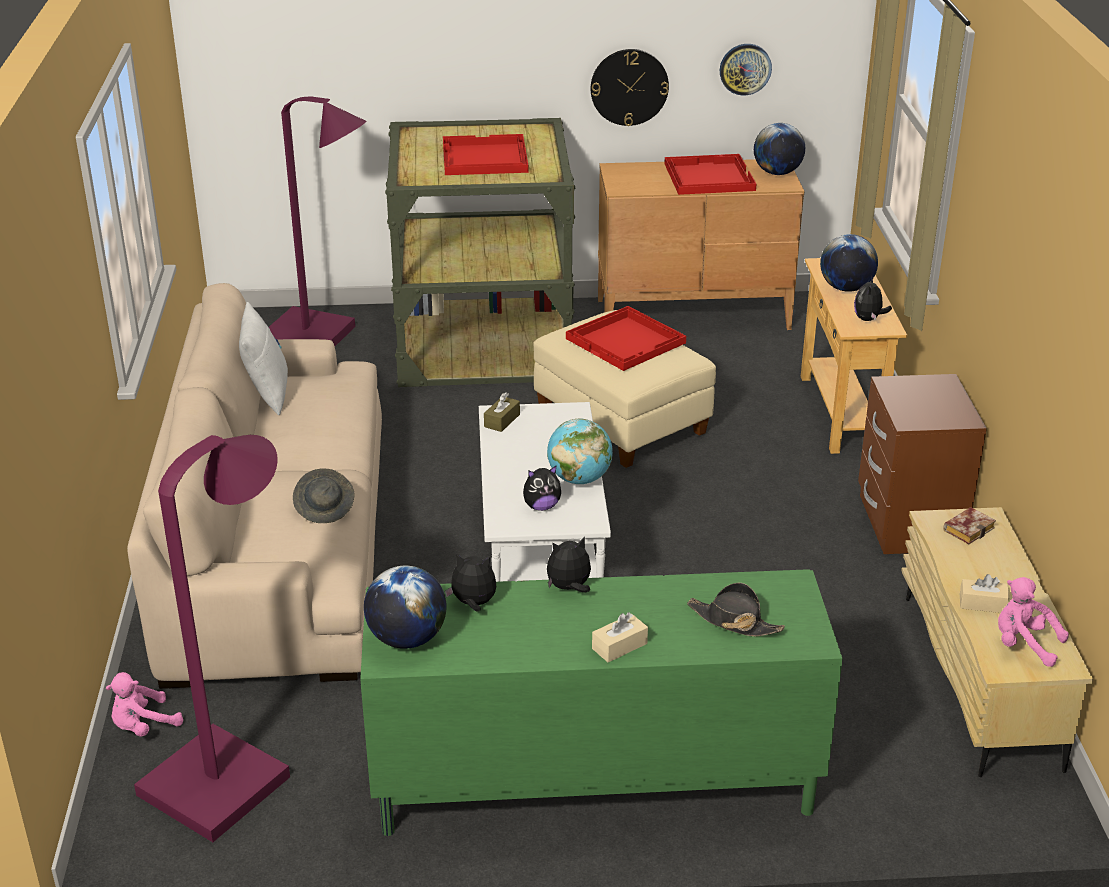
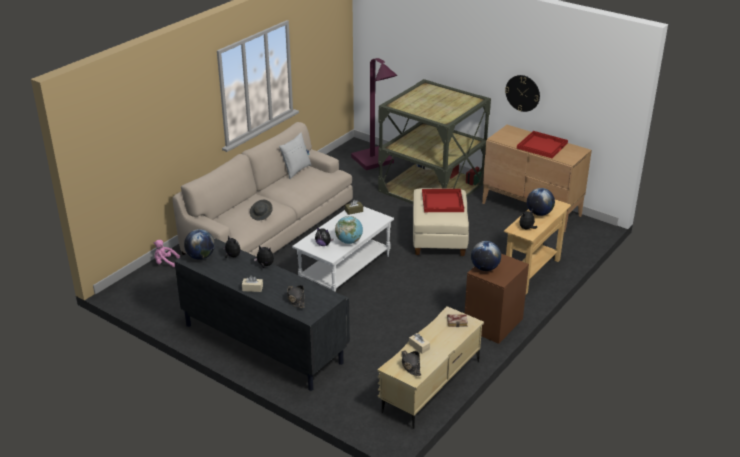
camera: 40 degrees right, 0 degrees up
purple floor lamp [134,435,290,842] -> none
green cabinet [360,569,843,836] -> black cabinet [174,238,350,391]
red tray [443,134,529,175] -> none
wall clock [720,44,772,95] -> none
globe [754,123,805,175] -> globe moved to [471,241,501,271]
pink plush toy [998,577,1069,667] -> black hat [401,351,421,376]

